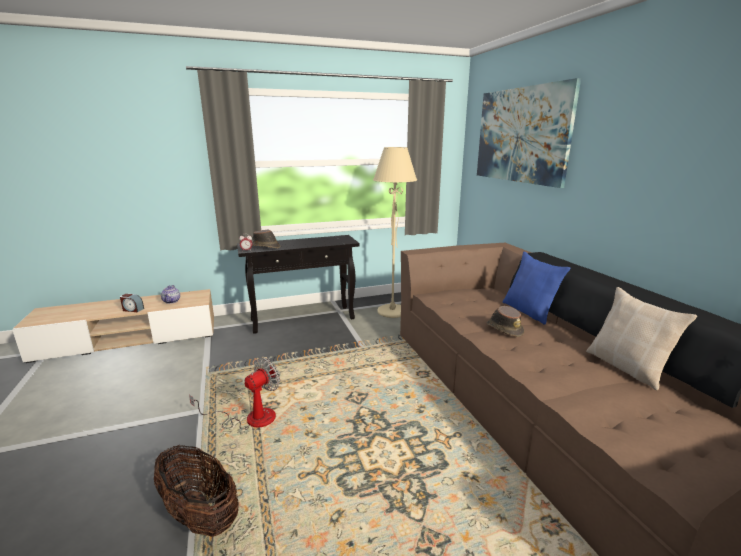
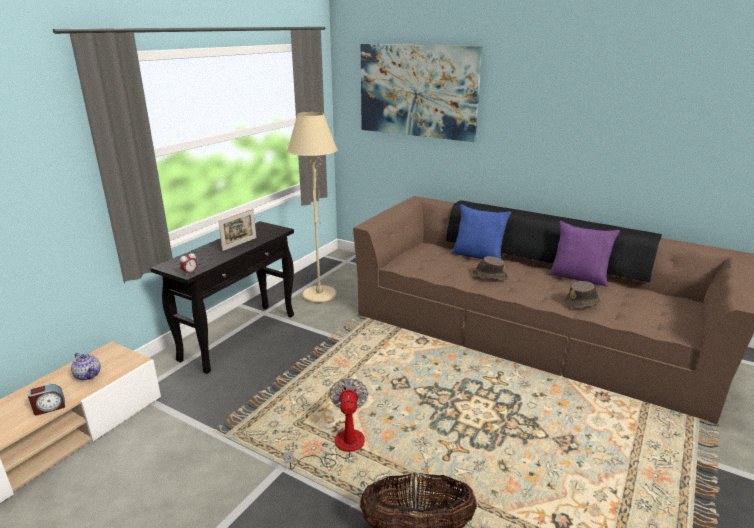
camera: 40 degrees left, 5 degrees up
brown hat [252,230,280,248] -> brown hat moved to [564,281,601,308]
beige pillow [586,287,697,390] -> purple pillow [549,221,620,287]
none -> picture frame [218,209,256,251]

